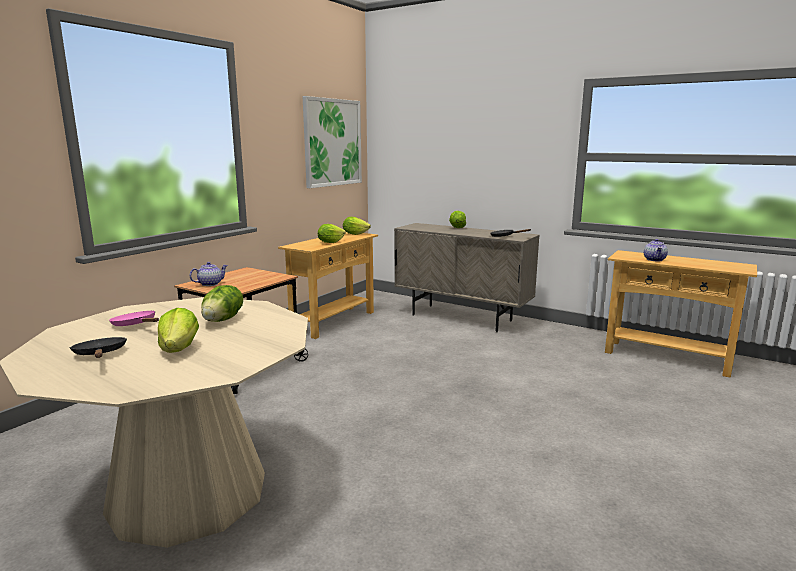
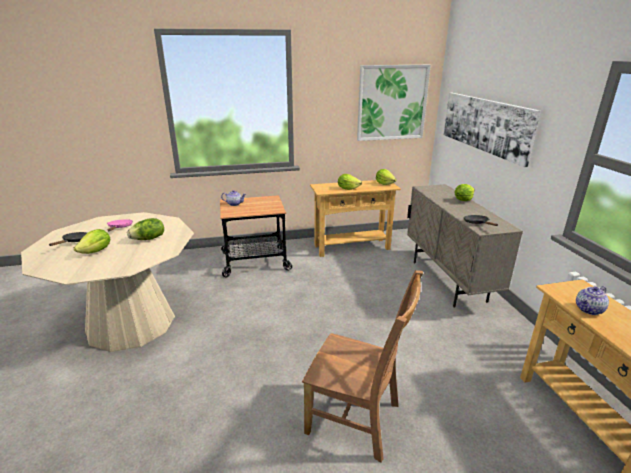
camera: 45 degrees right, 10 degrees up
none -> brown chair [302,270,423,463]
none -> picture [444,93,541,167]

